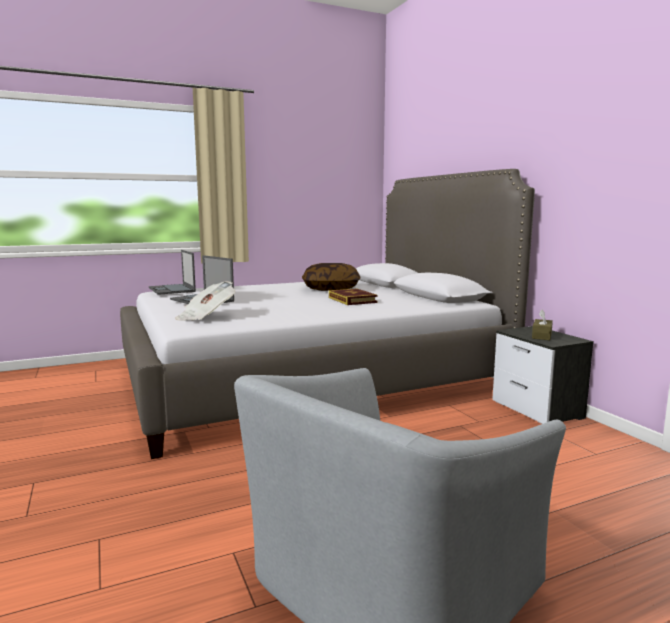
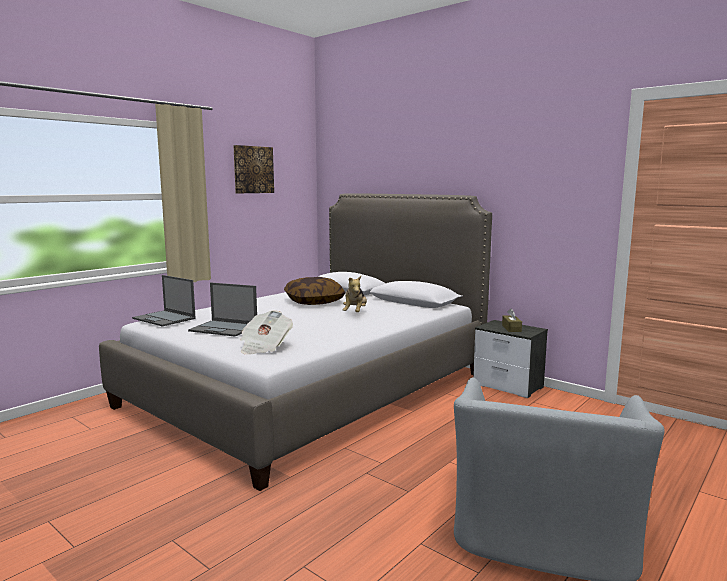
camera: 25 degrees left, 0 degrees up
book [329,289,378,305] -> plush toy [343,276,367,312]
none -> picture [233,145,274,193]

